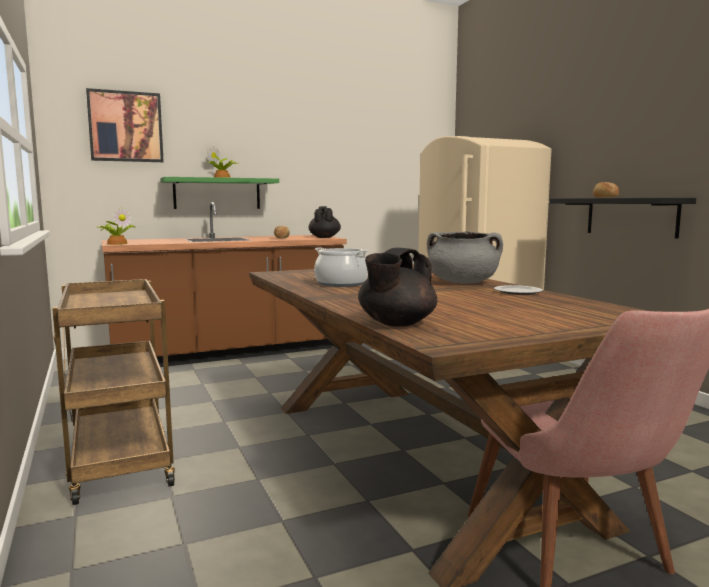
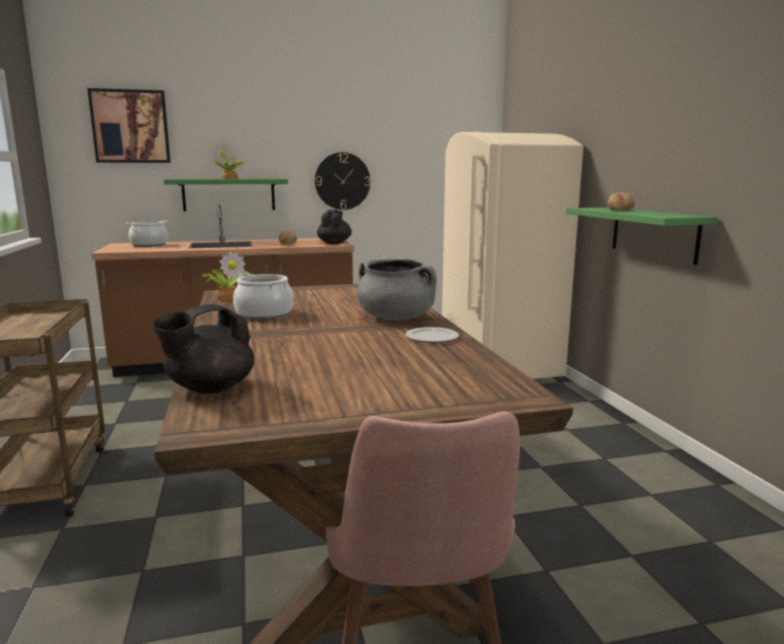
camera: 10 degrees right, 5 degrees up
potted plant [96,207,136,245] -> potted plant moved to [202,251,252,301]
black shelf [550,198,696,238] -> green shelf [566,207,718,265]
none -> cooking pot [126,221,168,247]
none -> wall clock [315,152,371,210]

